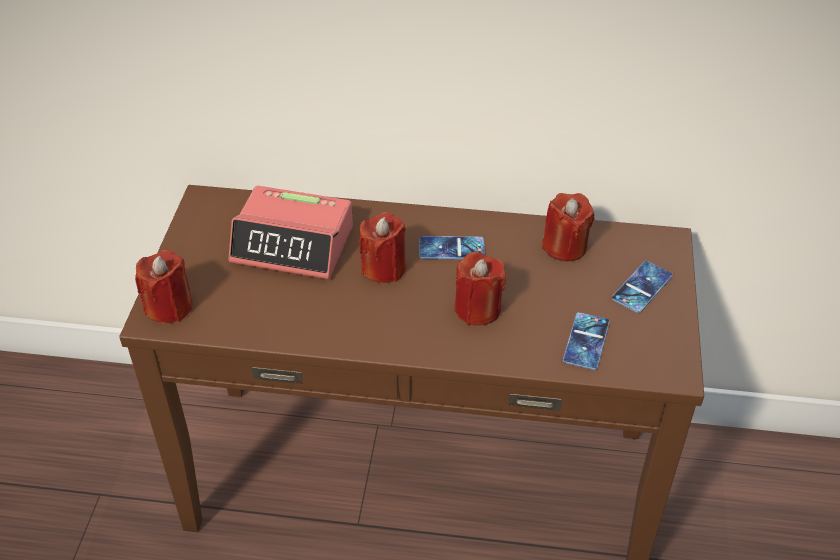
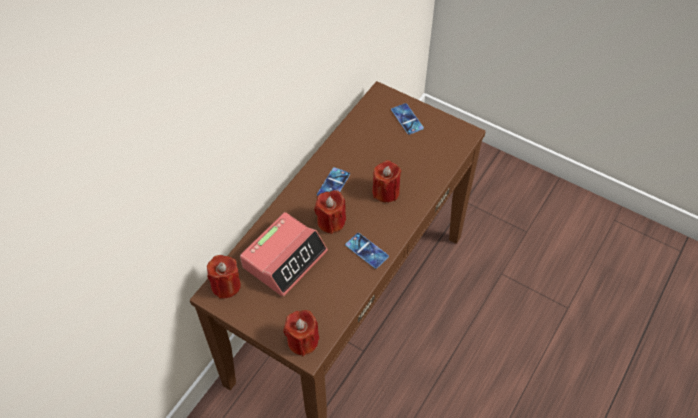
camera: 65 degrees left, 10 degrees up
red candle [542,193,594,261] -> red candle moved to [207,255,241,299]
phone [563,312,610,370] -> phone moved to [345,233,389,269]

